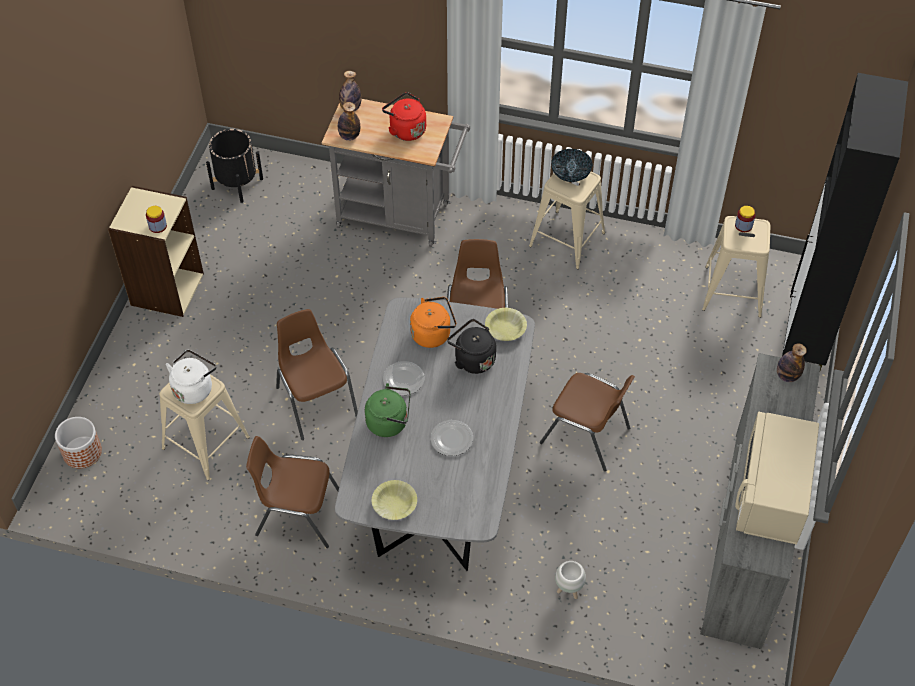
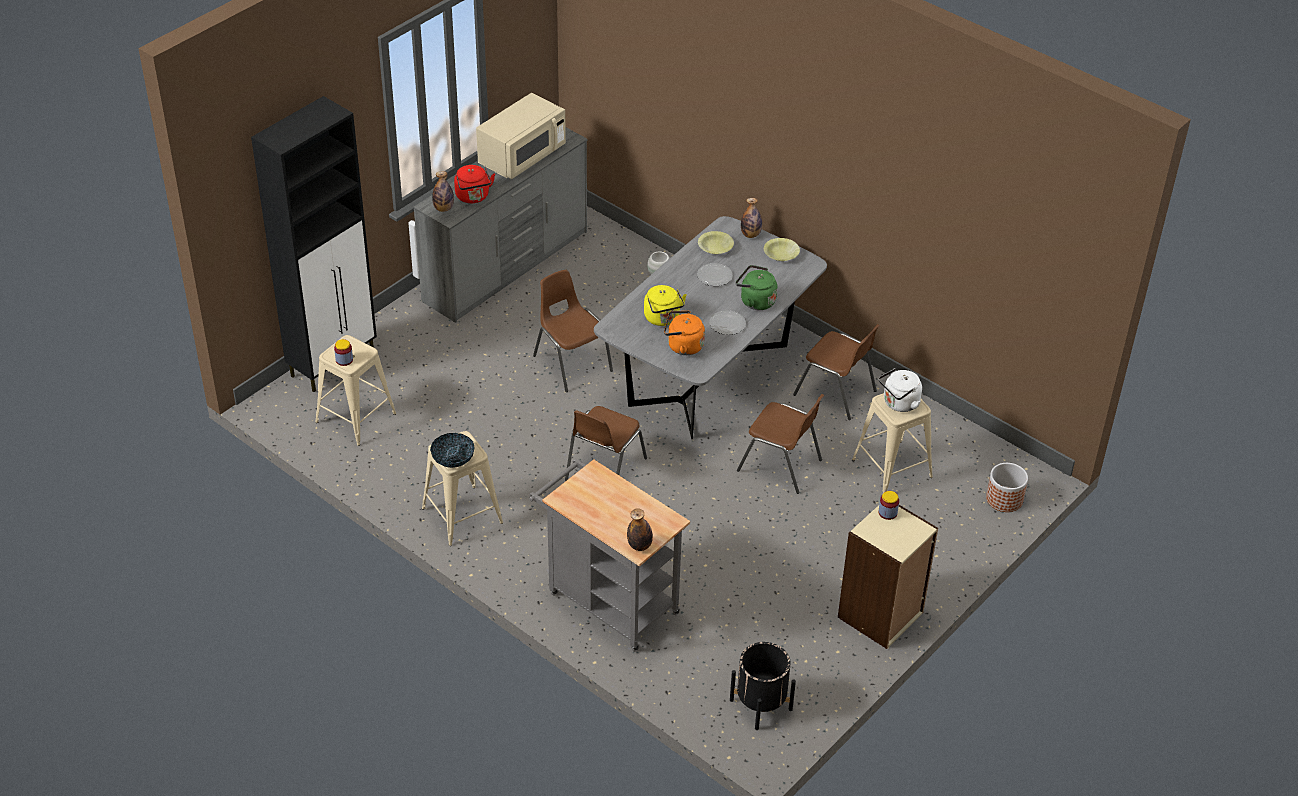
camera: 155 degrees left, 10 degrees down
brown chair [276,309,358,440] -> brown chair turned 60 degrees counterclockwise [737,394,824,494]
bottle [338,102,360,141] -> bottle moved to [741,198,762,238]
red kettle [382,92,426,141] -> red kettle moved to [454,165,495,203]
black kettle [447,319,496,374] -> yellow kettle [644,285,687,326]
yellow bowl [485,308,527,341] -> yellow bowl moved to [698,231,734,254]

